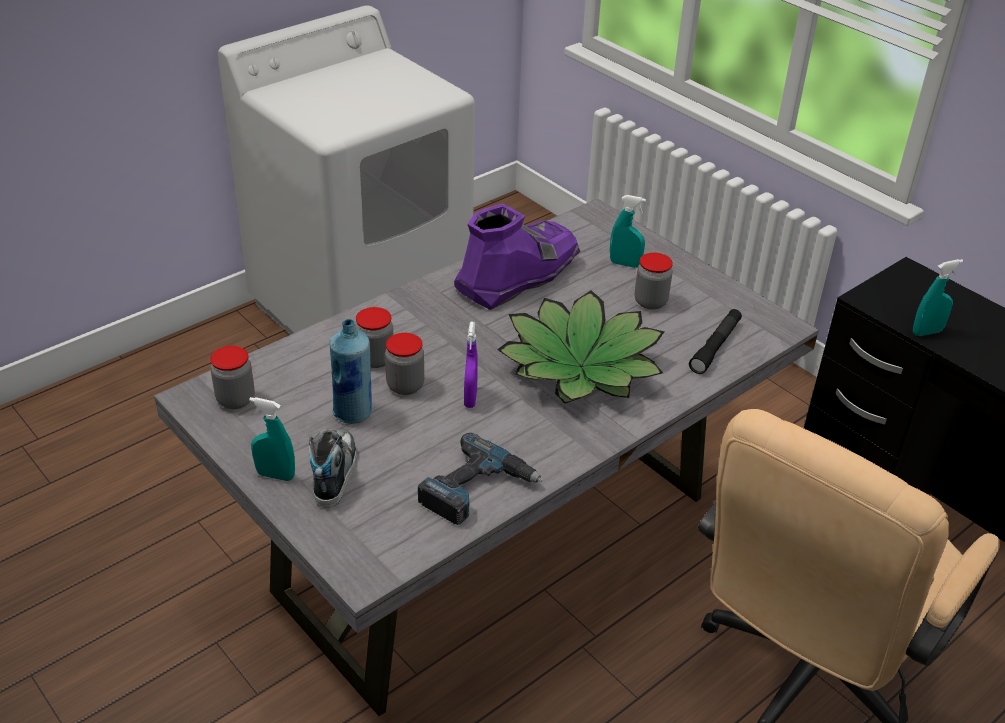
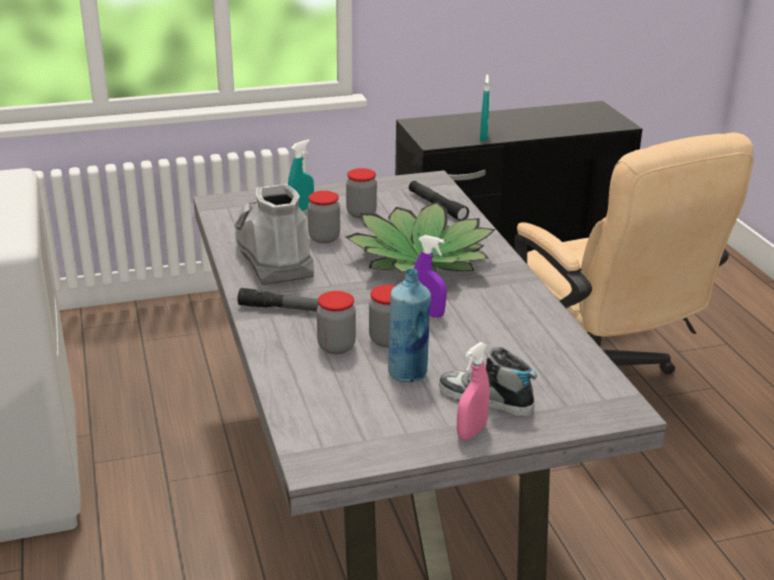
camera: 65 degrees left, 10 degrees down
jar [210,346,254,409] -> jar moved to [308,191,340,243]
turquoise spray bottle [249,397,295,481] -> pink spray bottle [457,342,490,440]
power drill [418,433,542,525] -> none
purple boot [454,203,580,310] -> grey boot [234,184,314,285]
none -> flashlight [237,288,319,312]

